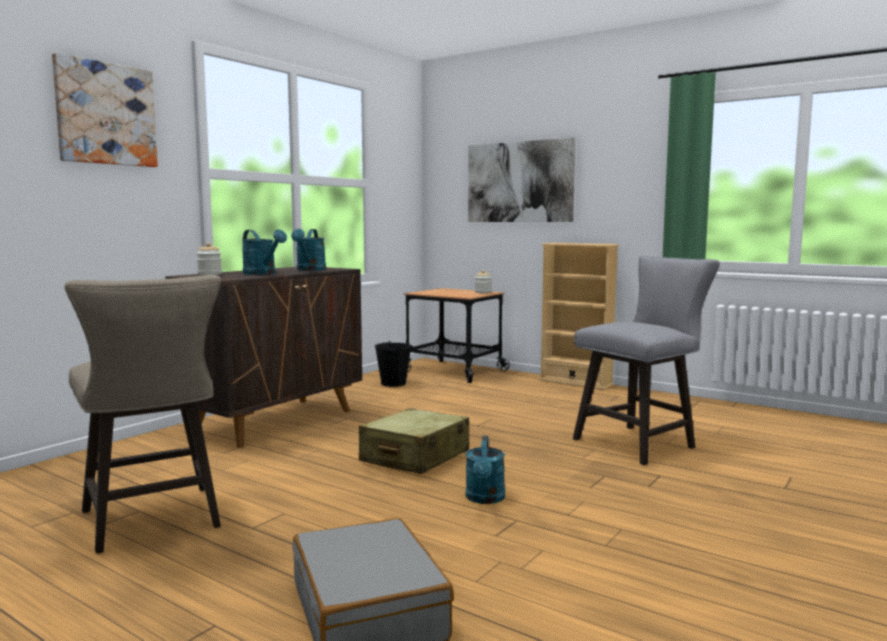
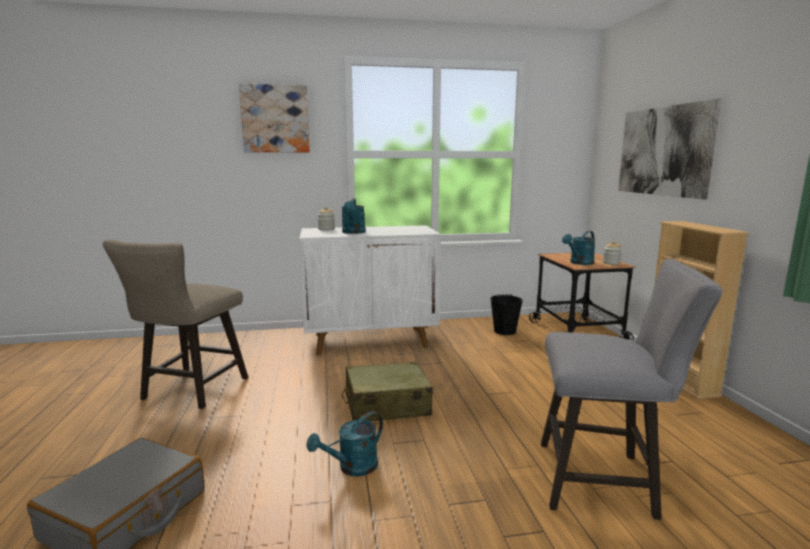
camera: 45 degrees right, 5 degrees up
brown cabinet [165,267,362,448] -> white cabinet [299,225,441,355]
turquoise watering can [291,229,326,271] -> turquoise watering can moved to [562,231,596,265]

